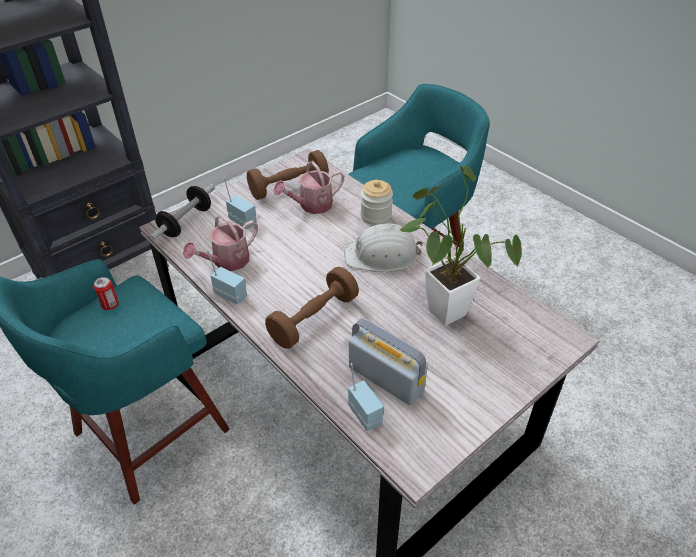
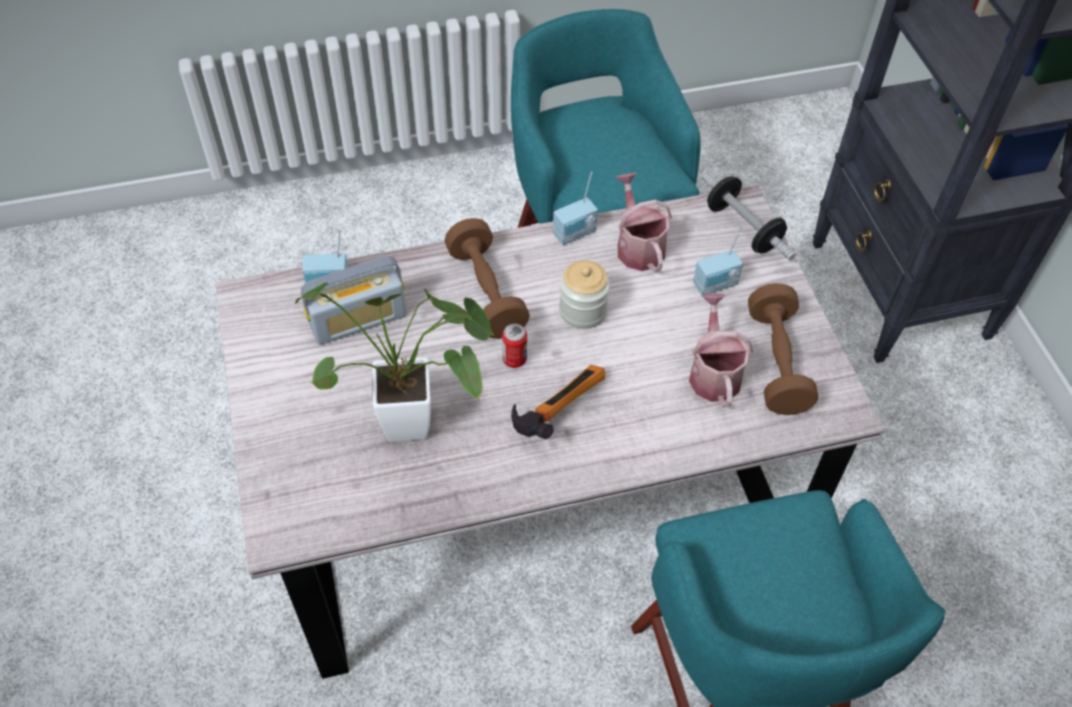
camera: 115 degrees right, 10 degrees up
can [94,277,119,310] -> can moved to [502,324,527,368]
white hard hat [344,223,423,272] -> hammer [511,365,606,439]
jar [360,180,393,225] -> jar moved to [559,260,610,329]

